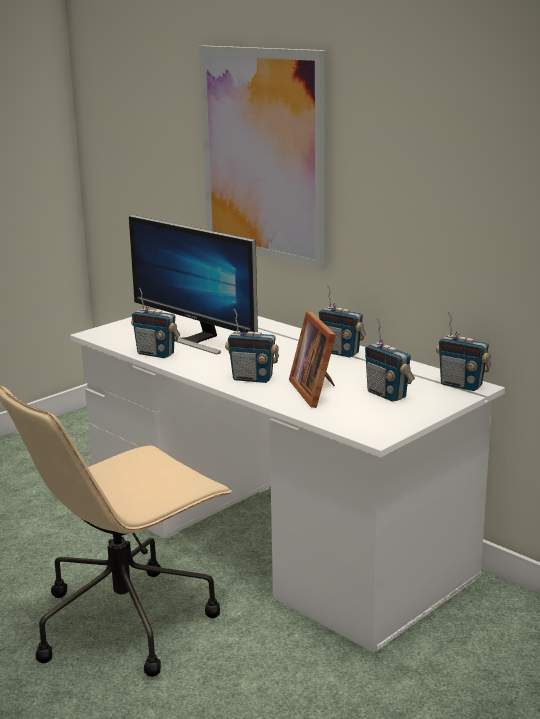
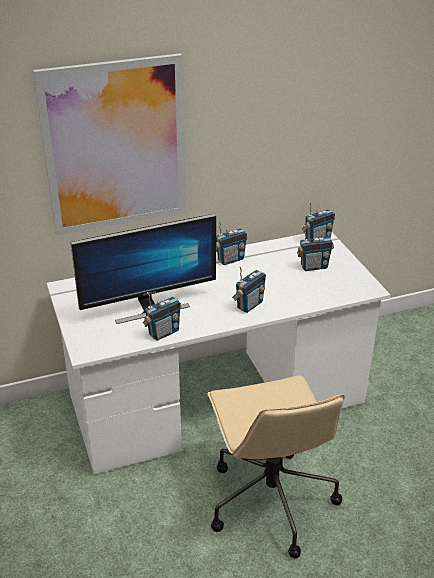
camera: 65 degrees left, 15 degrees up
picture frame [289,311,336,408] -> none

